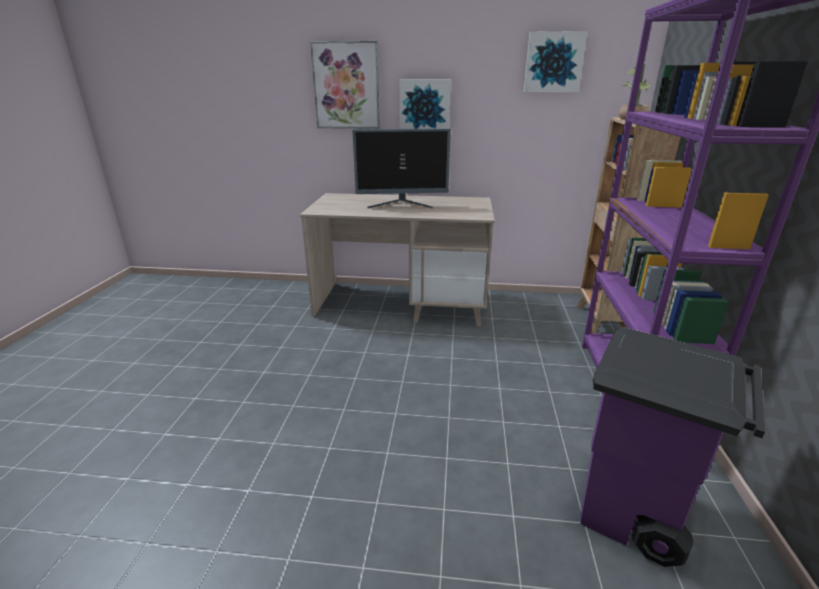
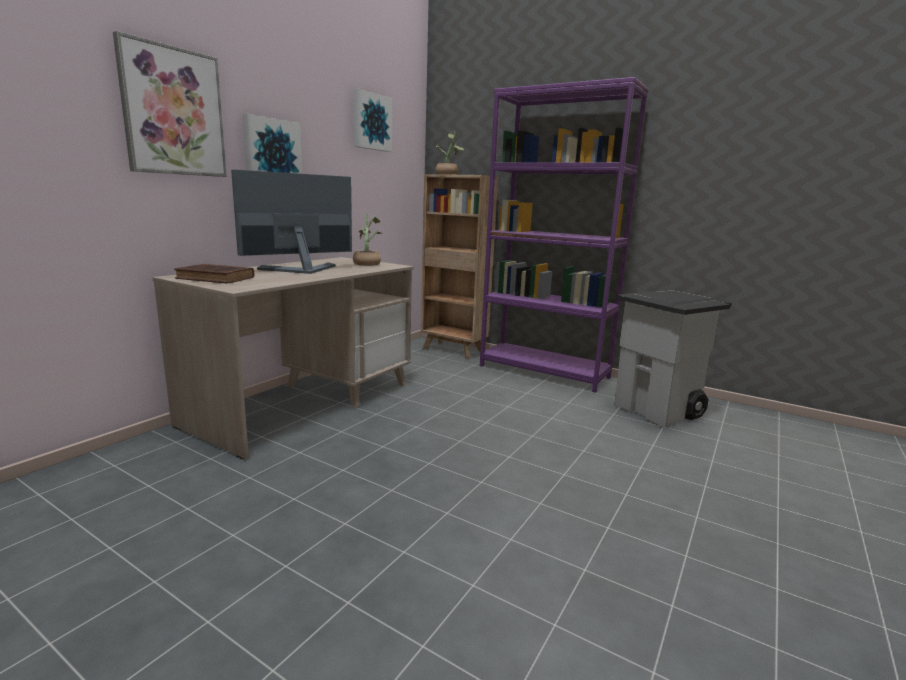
camera: 65 degrees left, 10 degrees down
monitor [352,129,451,208] -> monitor turned 150 degrees counterclockwise [231,170,352,274]
purple trash can [580,327,765,567] -> grey trash can [615,290,732,427]
none -> brown book [174,264,254,283]
none -> potted plant [353,213,383,266]

